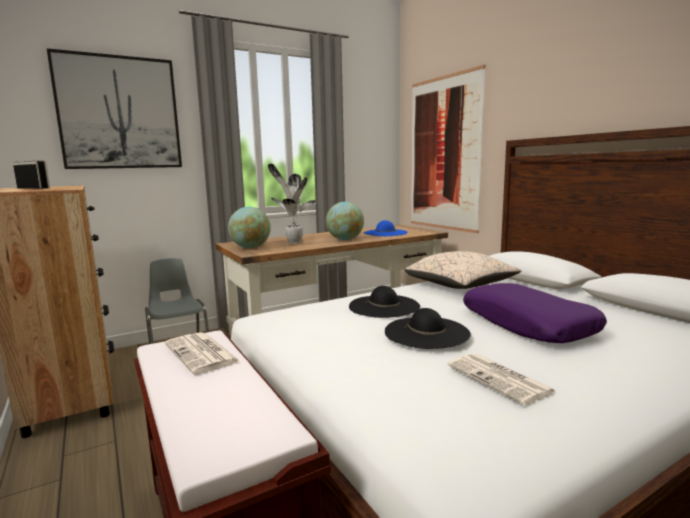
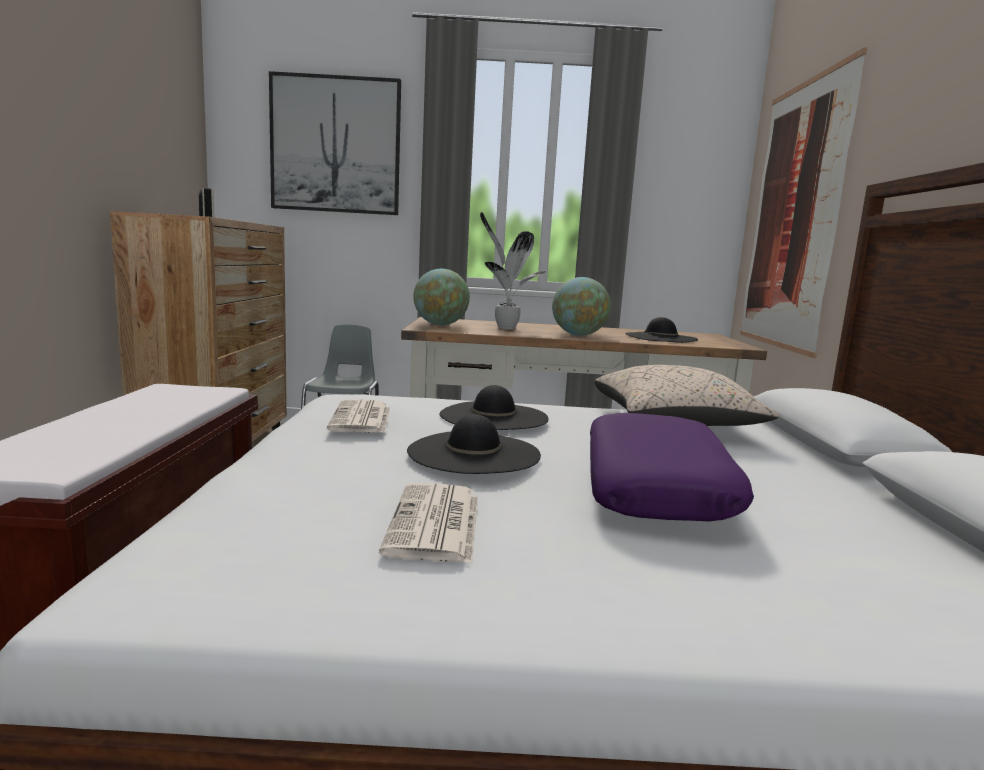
camera: 30 degrees right, 0 degrees up
newspaper [165,332,241,374] -> newspaper moved to [327,400,390,433]
blue hat [364,220,408,236] -> black hat [625,317,698,343]

